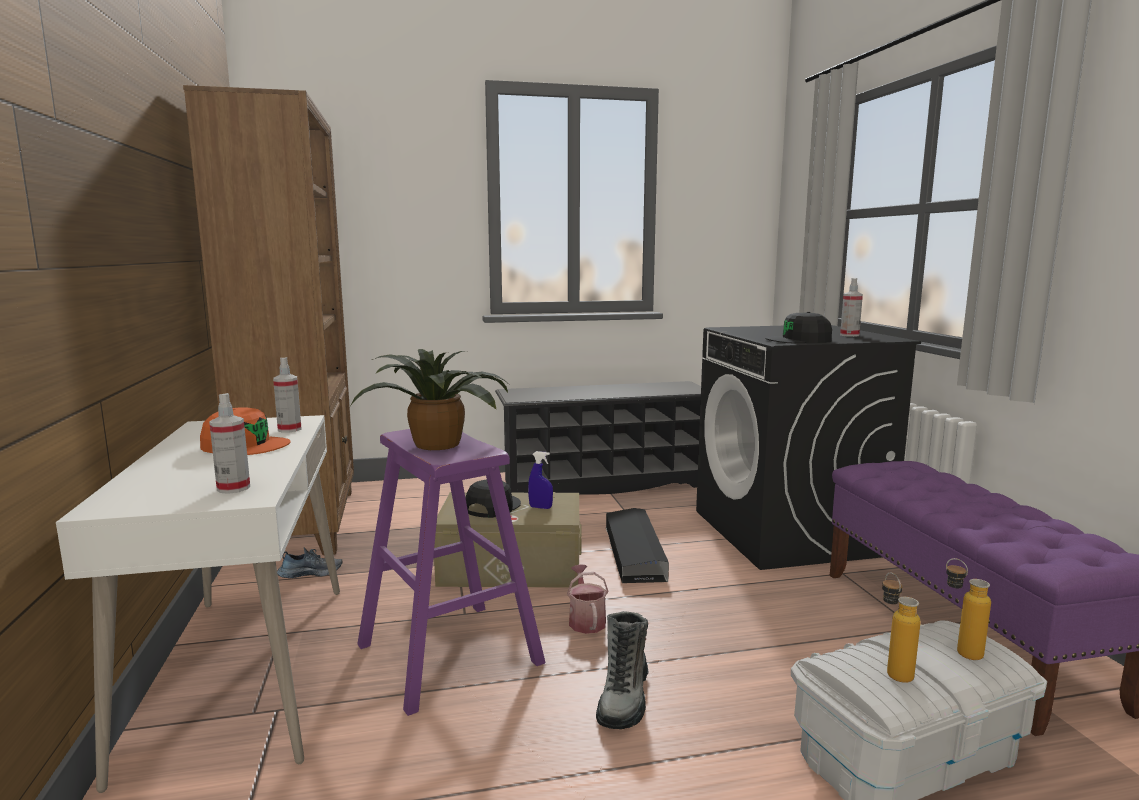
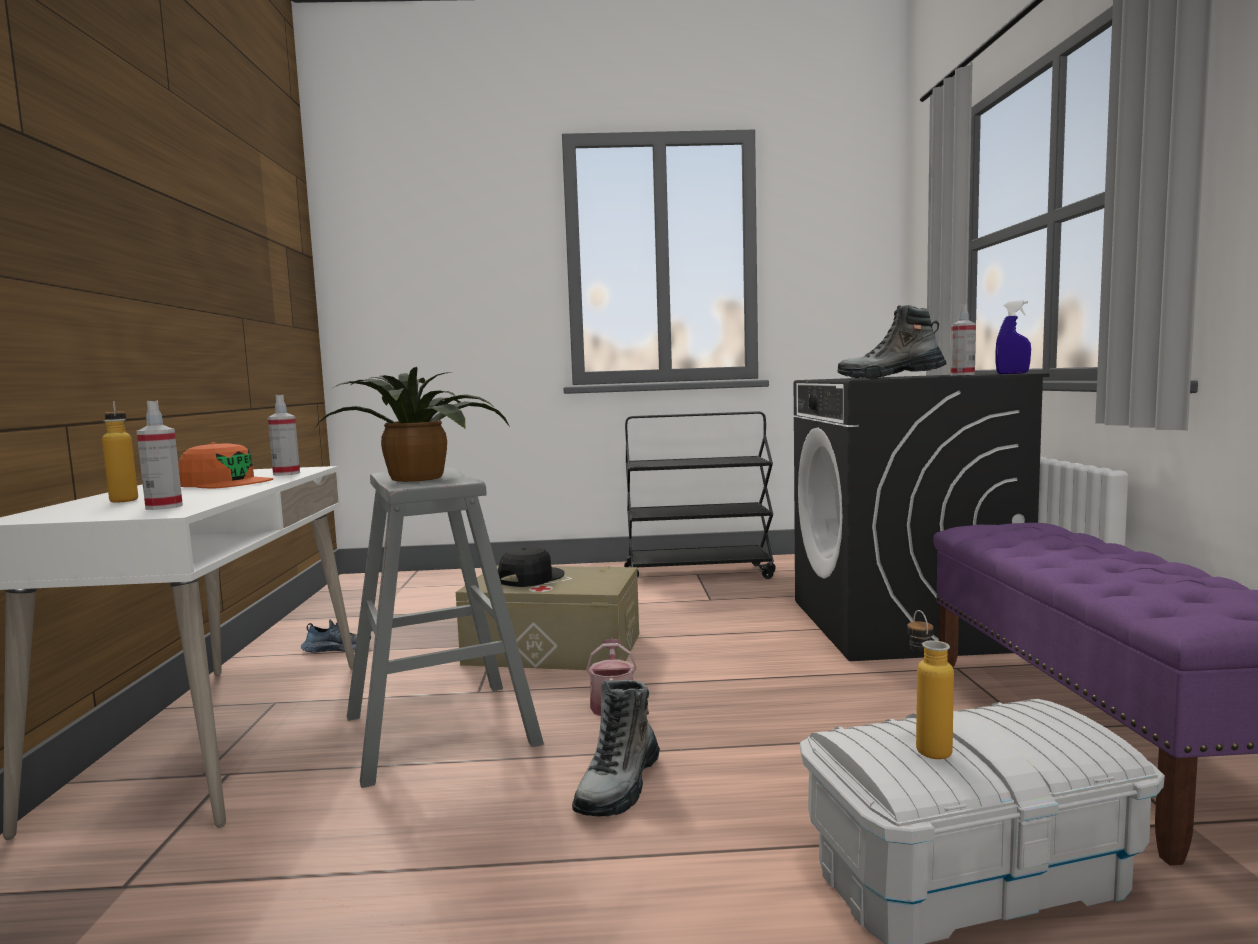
camera: 10 degrees right, 5 degrees down
brown bookcase [183,85,354,555] -> none
purple stool [357,429,546,716] -> grey stool [347,467,544,788]
black shoe rack [495,381,701,495] -> black cart [624,411,776,580]
blue spray bottle [528,451,553,509] -> blue spray bottle moved to [995,300,1031,374]
black storage box [606,508,669,583] -> none
black cap [765,312,832,343] -> boot [837,305,947,379]
bottle [946,558,991,660] -> bottle moved to [102,401,138,503]

